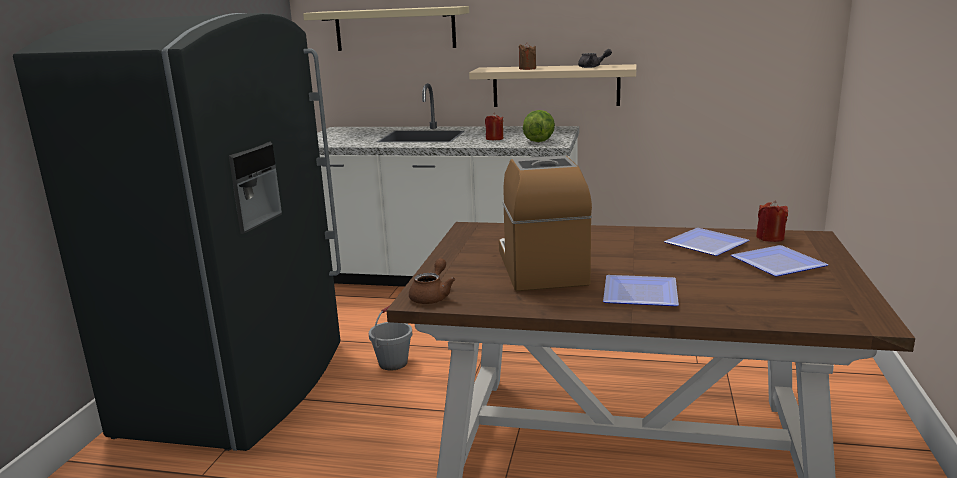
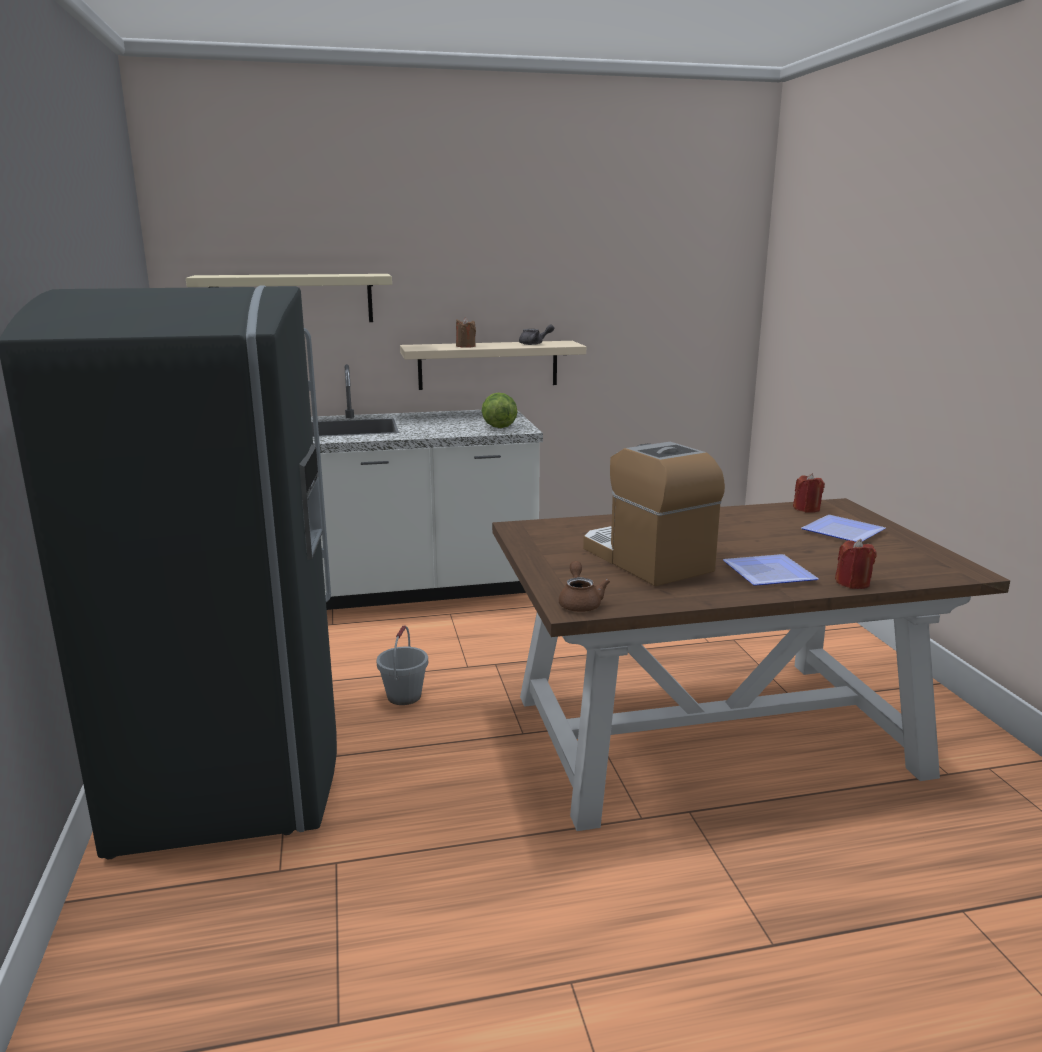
camera: 25 degrees left, 0 degrees up
red candle [485,113,503,140] -> red candle moved to [835,539,877,589]
plate [664,228,749,256] -> none

